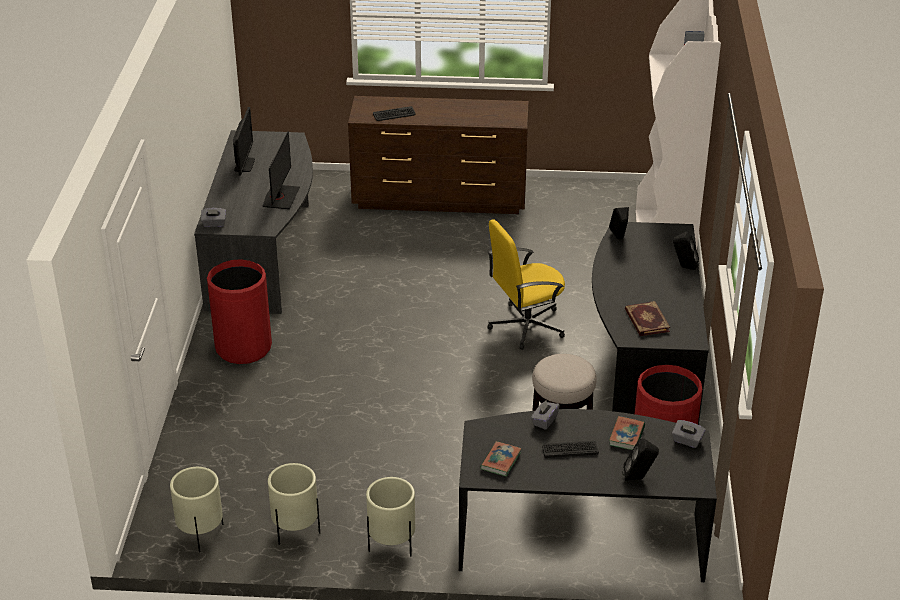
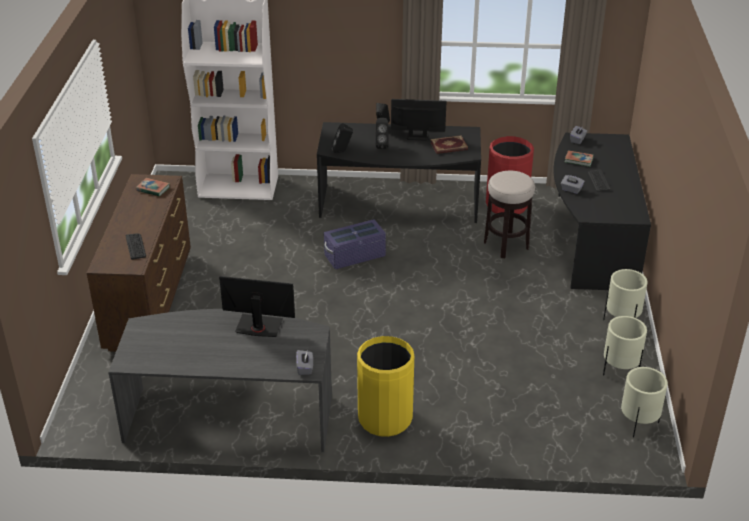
camera: 90 degrees left, 0 degrees up
red trash can [207,259,272,364] -> yellow trash can [357,336,414,437]
monitor [233,107,255,176] -> monitor moved to [391,99,447,141]
book [480,441,521,477] -> book moved to [136,178,170,197]
yellow office chair [488,219,565,350] -> purple storage box [324,219,386,269]
black speaker [622,438,659,481] -> black speaker moved to [376,118,389,149]

